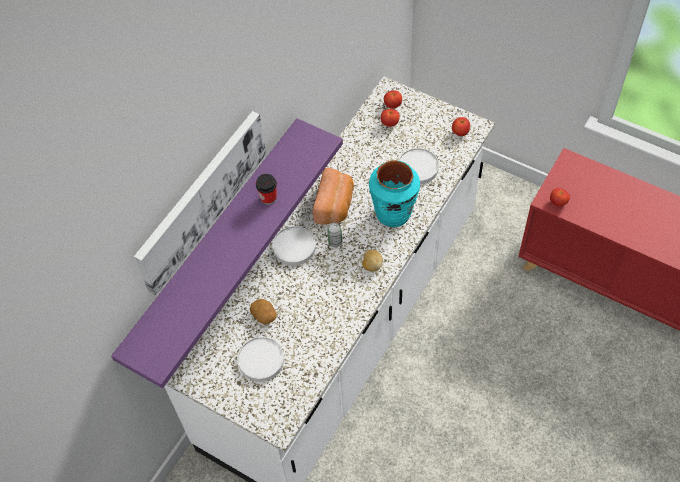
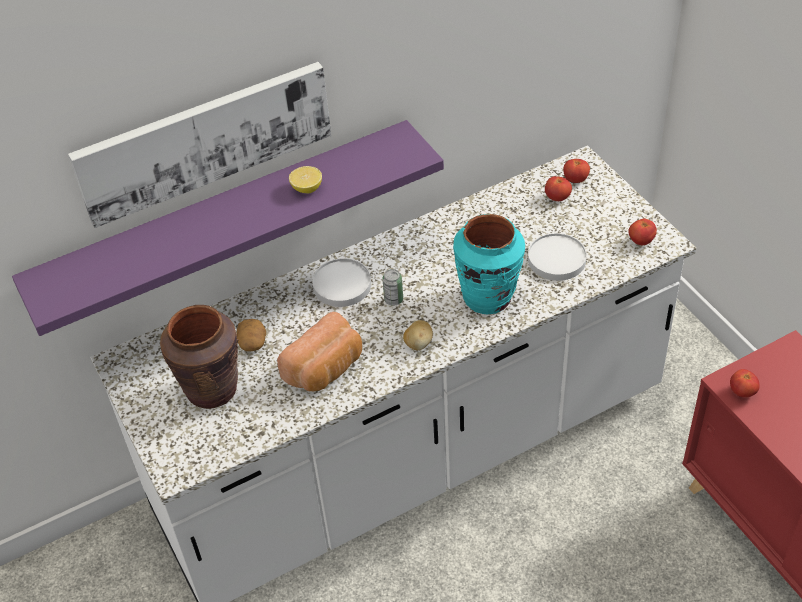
camera: 30 degrees right, 10 degrees down
white plate [238,337,284,382] -> brown vase [160,305,238,409]
cup [256,174,277,205] -> lemon [289,166,322,193]
bread [313,168,354,225] -> bread moved to [277,312,362,391]

